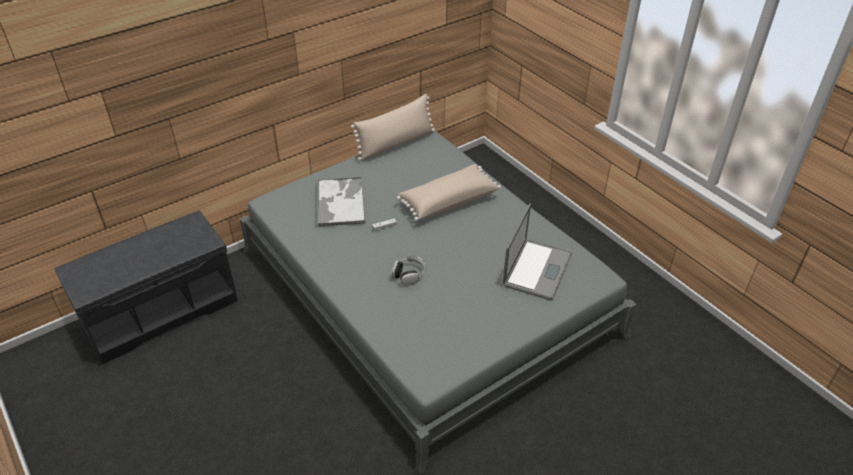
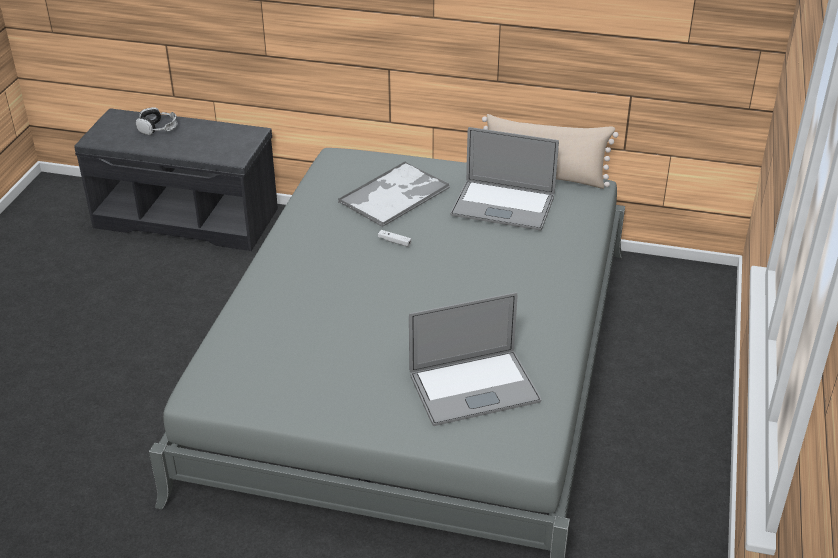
camera: 50 degrees right, 5 degrees down
headphones [392,256,425,286] -> headphones moved to [136,107,178,135]
beige pillow [397,164,501,221] -> none
none -> laptop [451,127,559,231]

